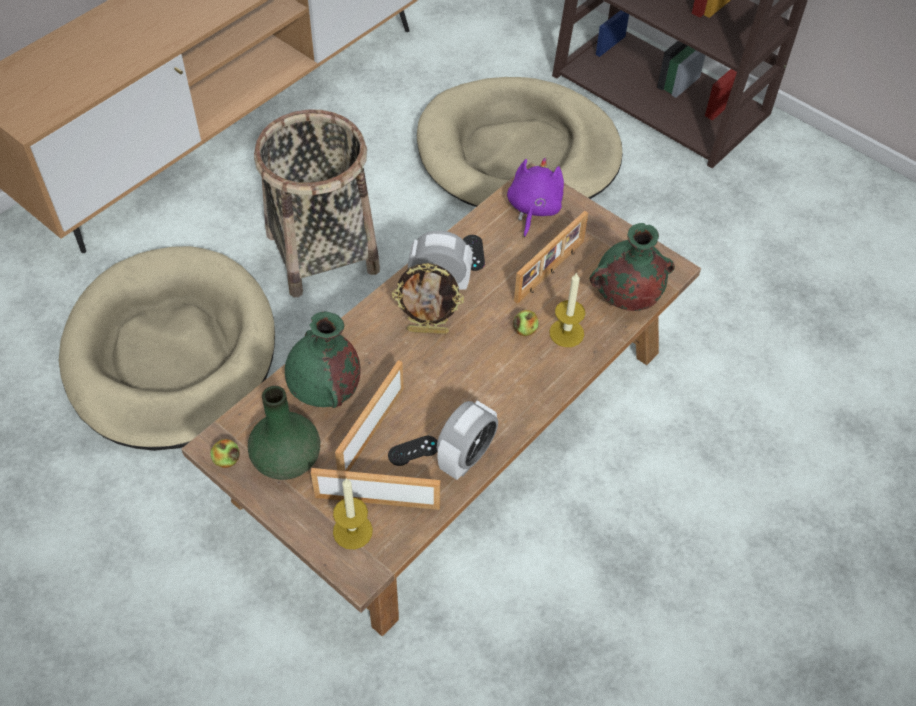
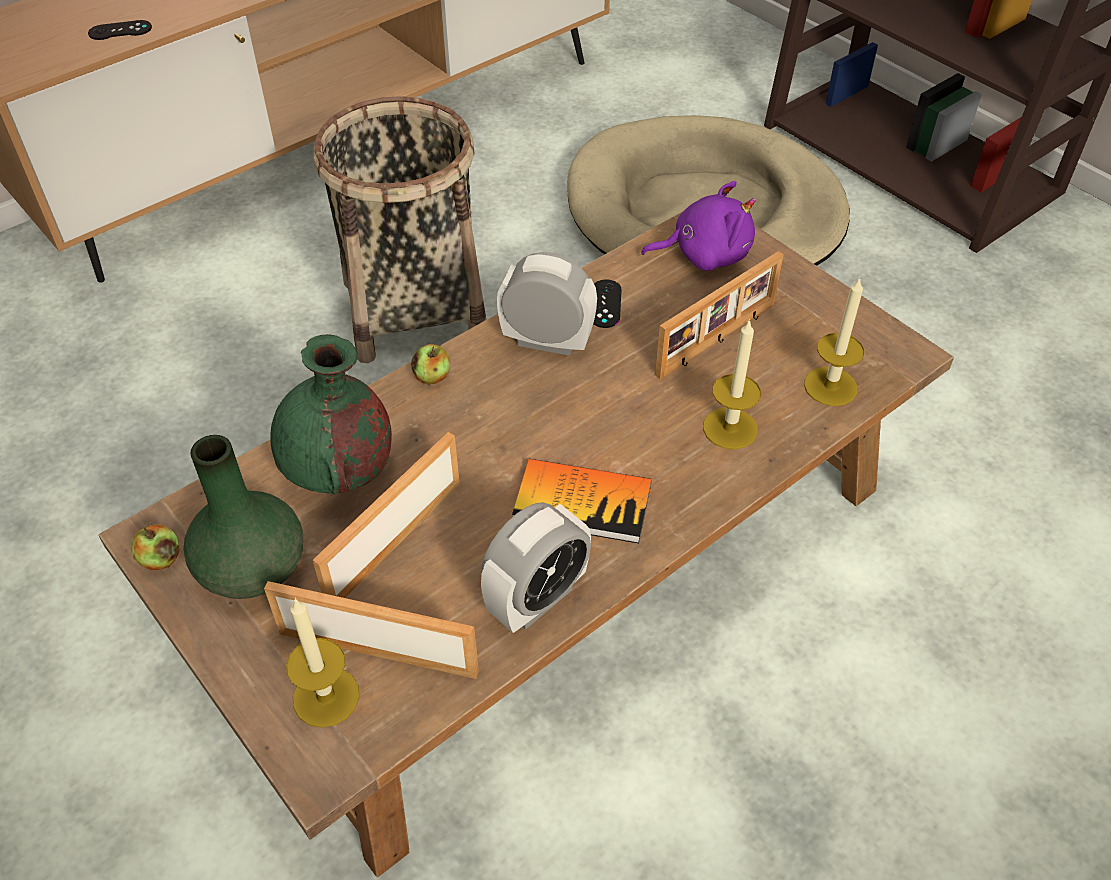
camera: 10 degrees right, 5 degrees down
beige dog bed [59,246,275,451] -> none
black game controller [388,436,438,466] -> black game controller moved to [88,20,152,40]
picture frame [392,263,464,334] -> none
purple plush toy [507,157,564,237] -> purple plush toy turned 60 degrees clockwise [641,181,756,271]
apple [513,310,539,336] -> apple moved to [411,344,450,384]
green vase [590,223,675,311] -> candle [804,277,864,406]
none -> book [512,459,652,543]

